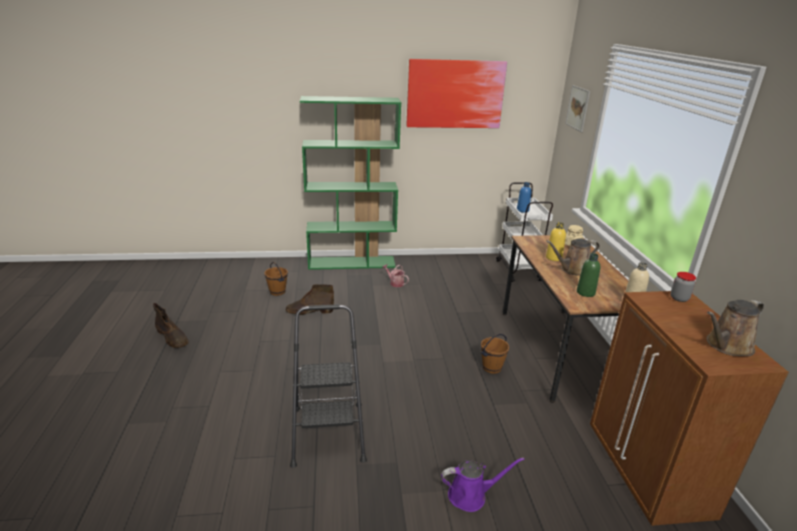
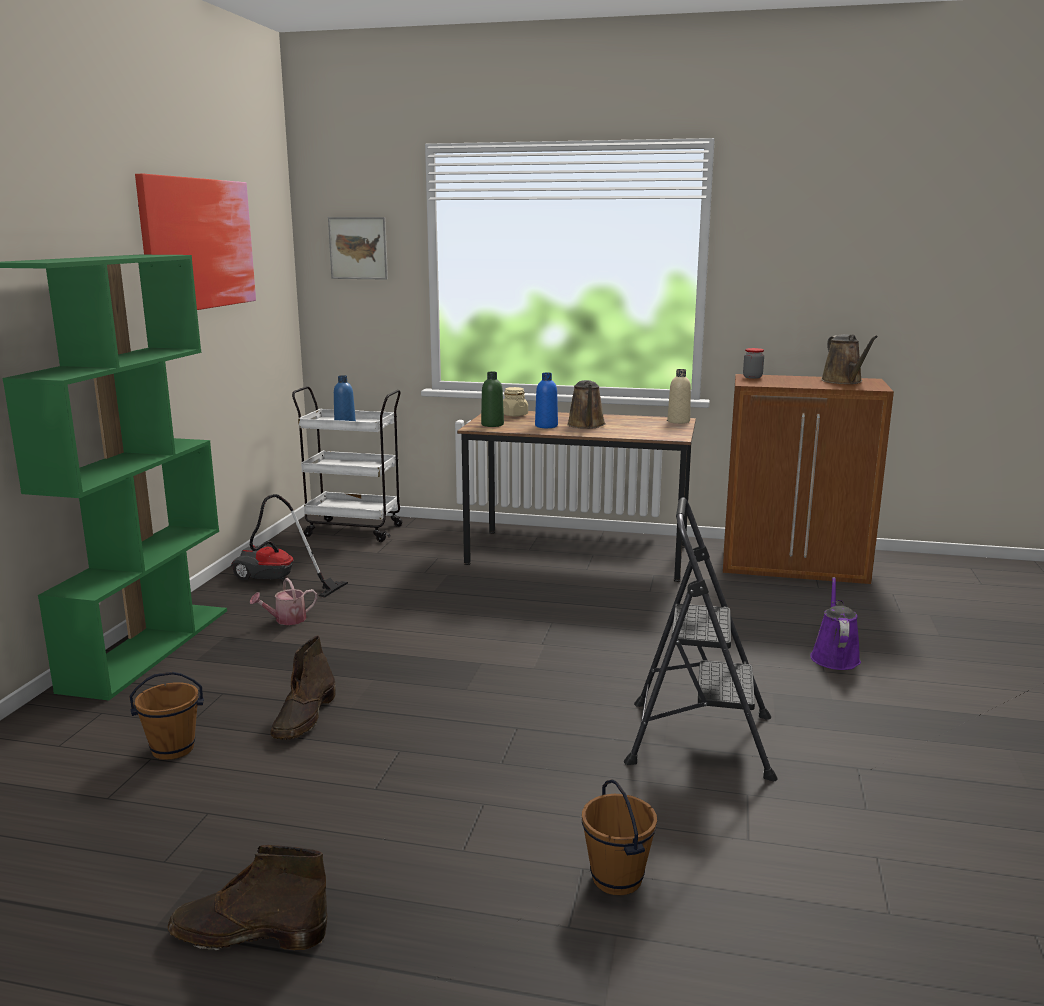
camera: 70 degrees left, 10 degrees down
brown boot [153,303,188,348] -> brown boot turned 150 degrees counterclockwise [168,845,328,950]
brown bucket [481,334,509,374] -> brown bucket moved to [582,779,657,895]
yellow bottle [546,222,566,261] -> blue bottle [535,373,558,428]
green bottle [577,253,600,297] -> green bottle moved to [481,372,504,427]
none -> vacuum cleaner [231,494,348,598]

